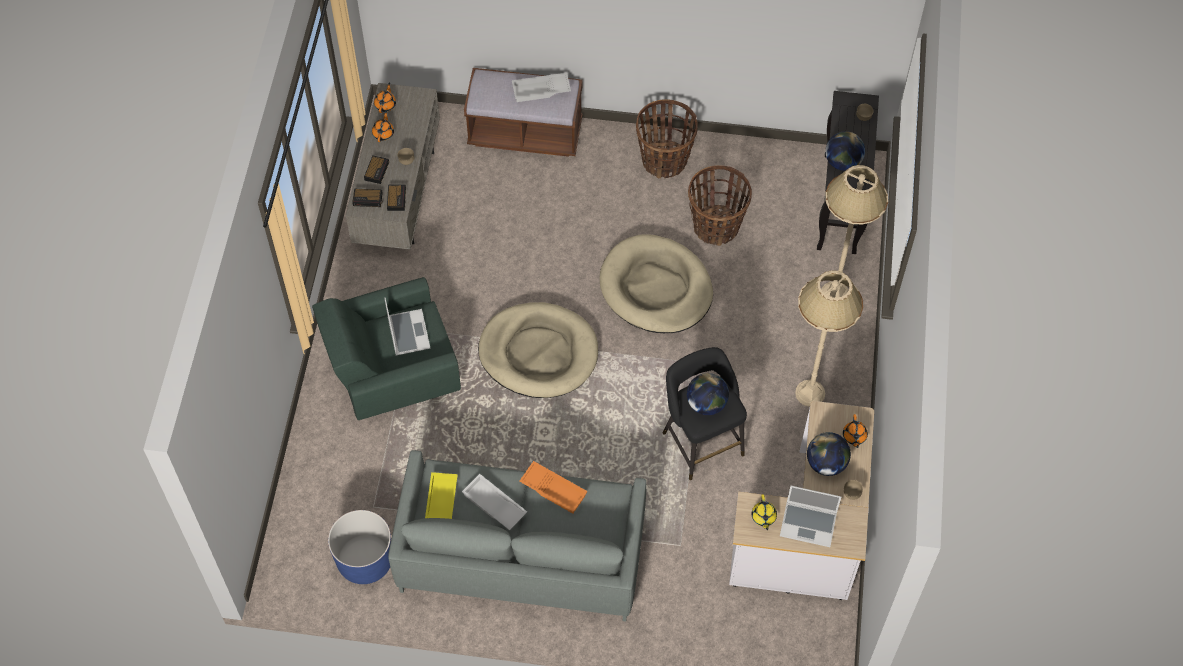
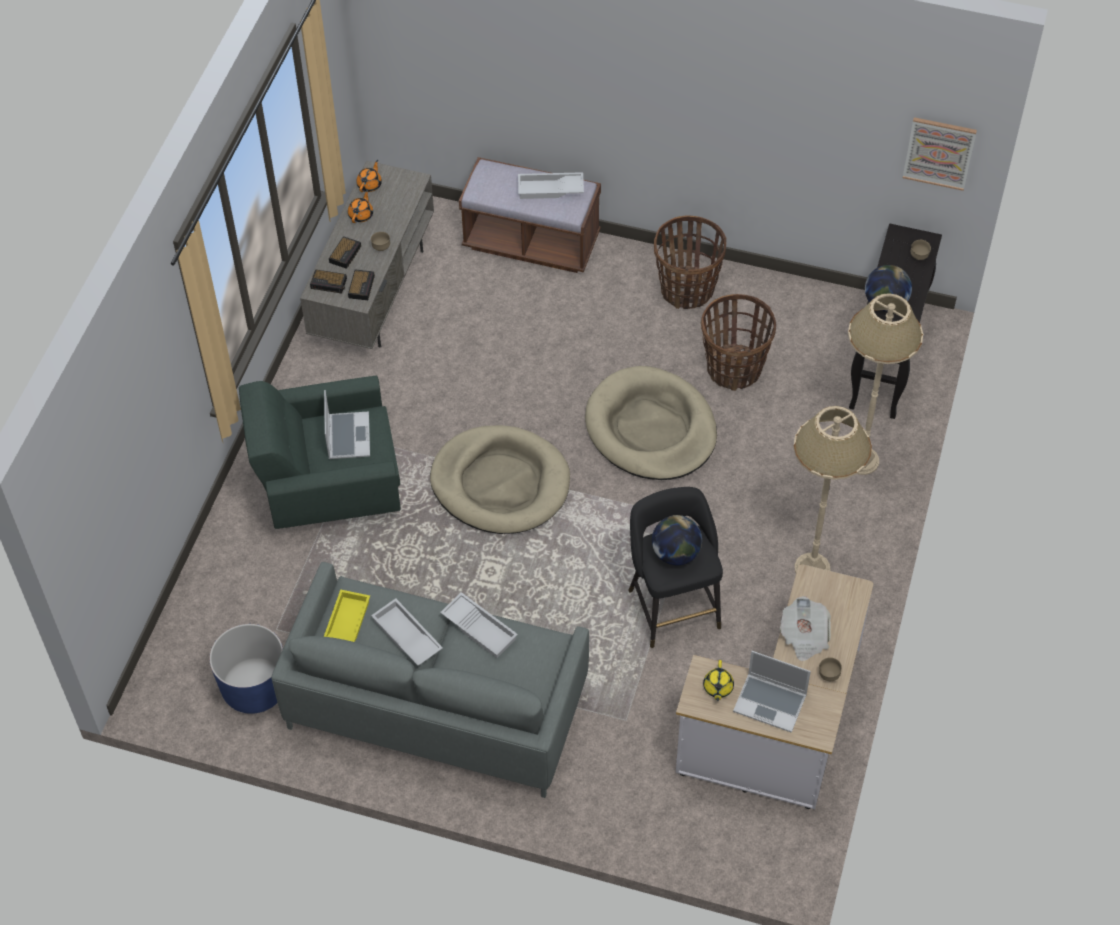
camera: 10 degrees right, 5 degrees down
orange tray [519,461,588,514] -> white tray [440,592,518,658]
globe [807,432,851,476] -> newspaper [779,596,831,661]
orange teapot [843,414,868,448] -> none
none -> picture [903,117,977,191]

